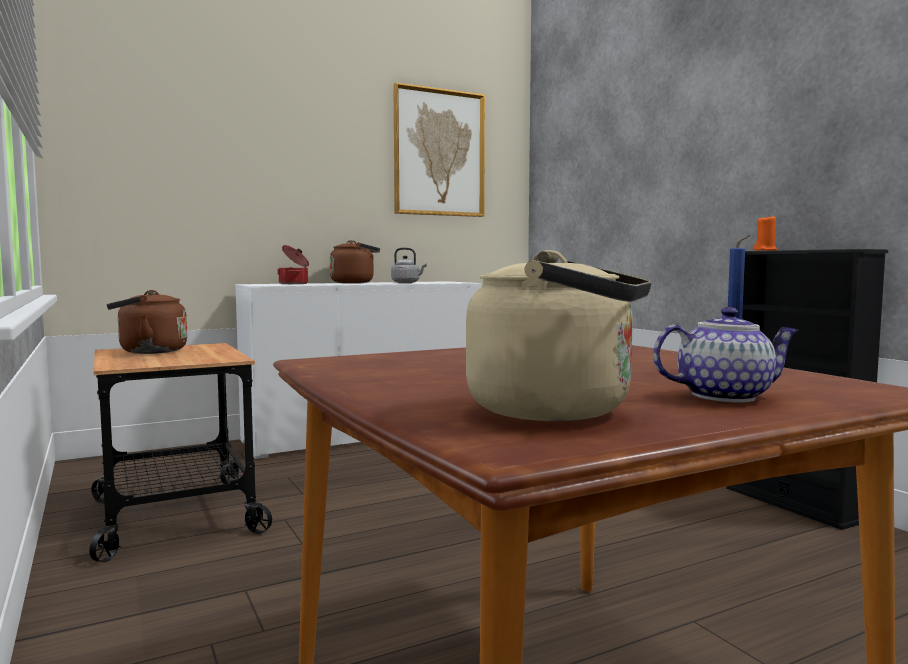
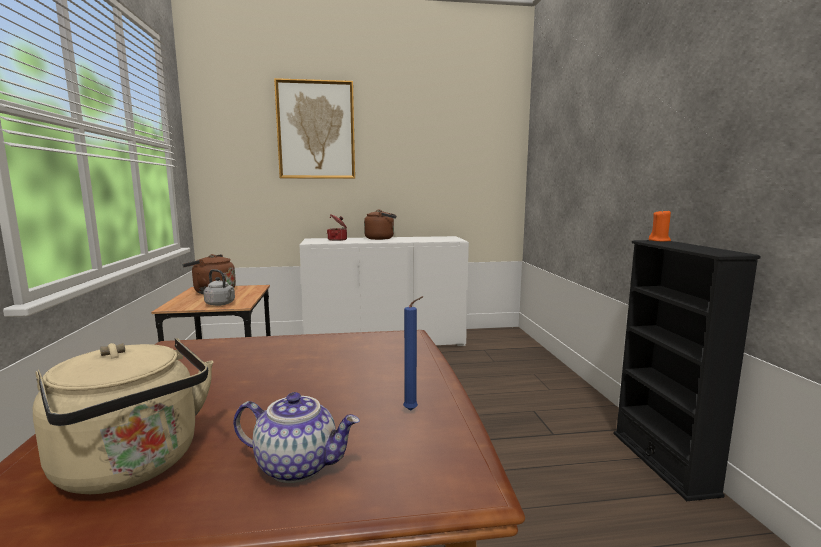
camera: 20 degrees right, 5 degrees up
grey kettle [391,247,427,283] -> grey kettle moved to [203,269,235,306]
picture [393,83,485,217] -> picture moved to [274,78,355,179]

